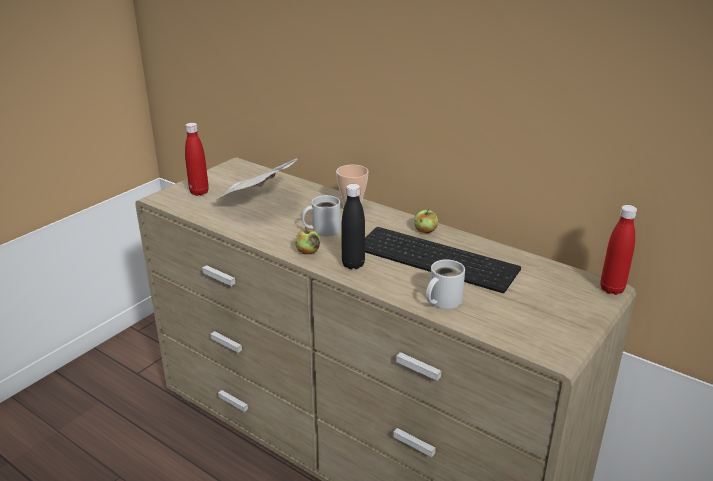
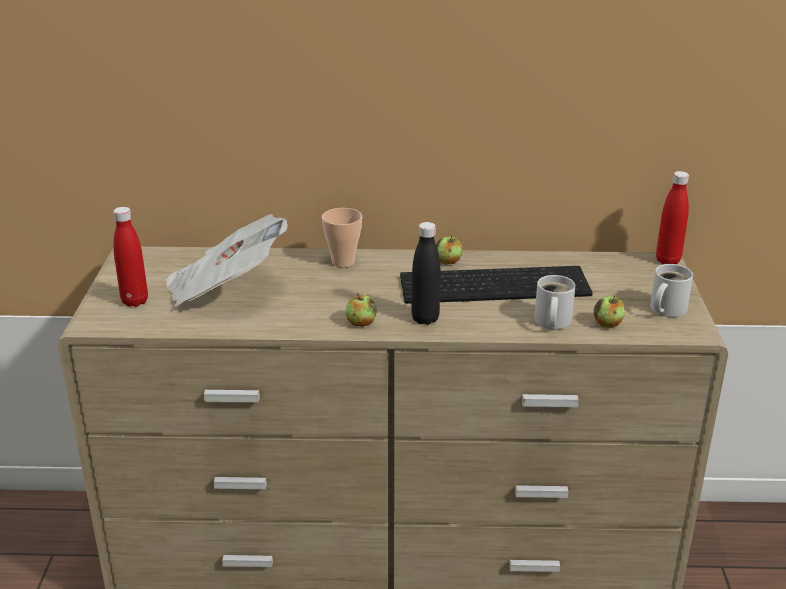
camera: 35 degrees left, 0 degrees up
white mug [302,195,341,236] -> white mug moved to [650,264,693,317]
none -> apple [594,295,625,328]

